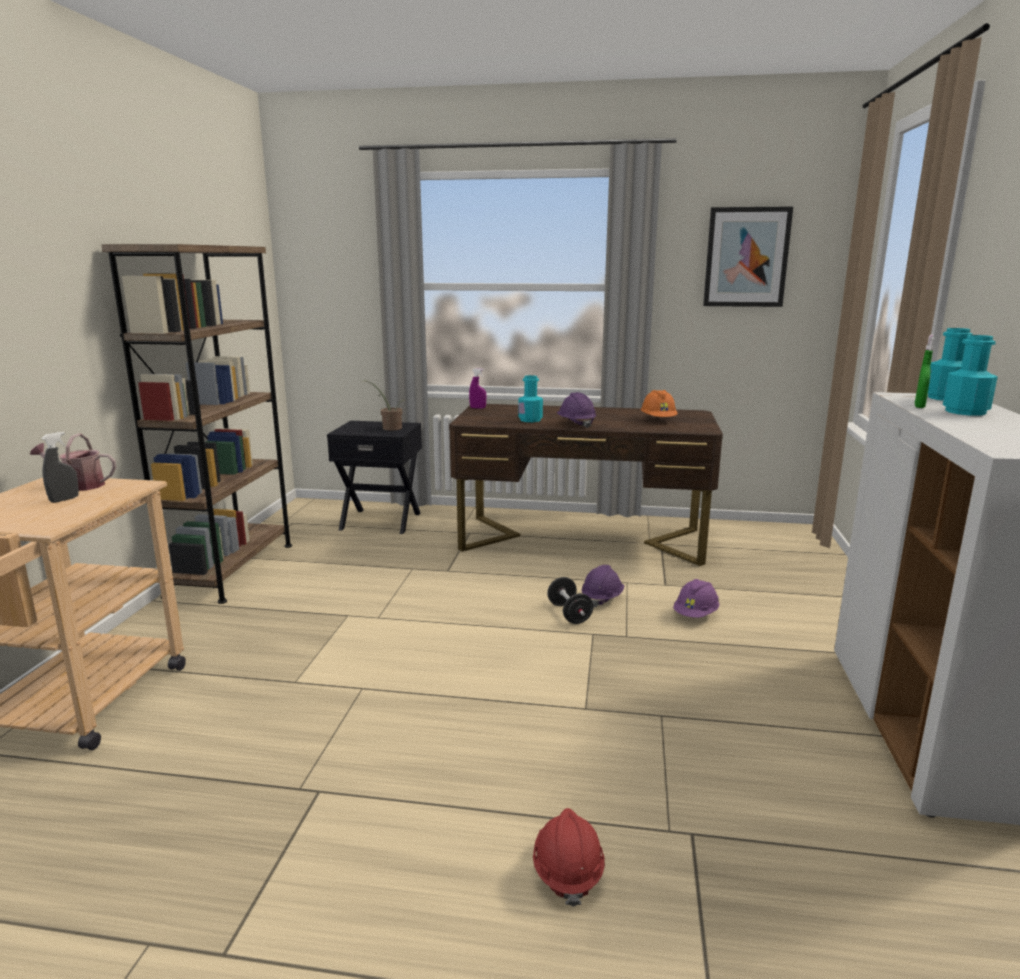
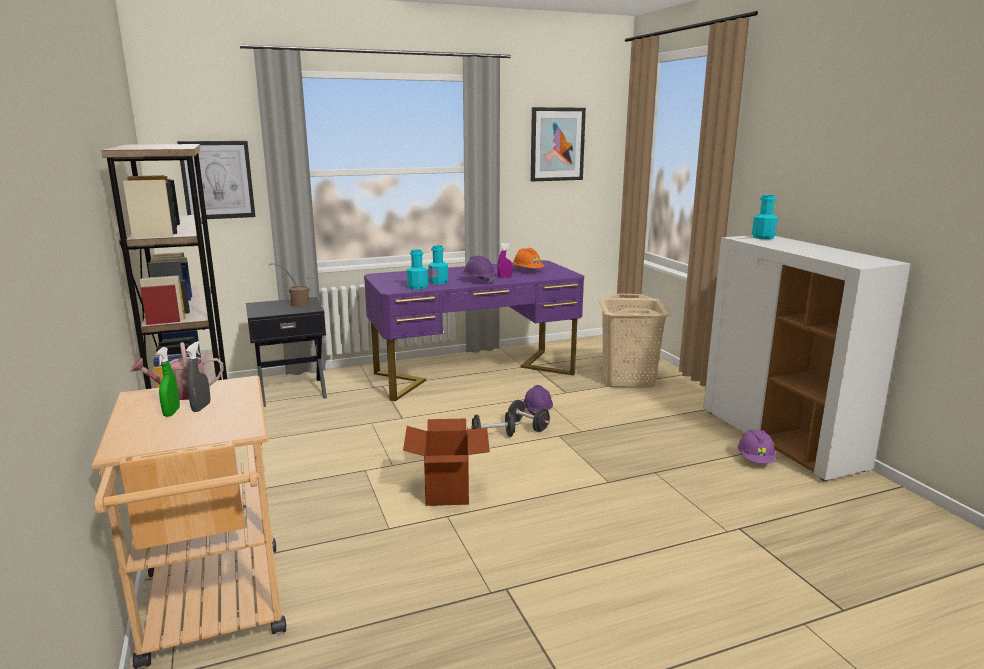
camera: 30 degrees left, 0 degrees up
brown desk [449,404,723,566] -> purple desk [364,260,584,401]
purple spray bottle [469,368,486,409] -> purple spray bottle moved to [497,243,512,278]
red hard hat [533,808,605,907] -> none
purple hard hat [673,579,719,618] -> purple hard hat moved to [738,429,776,463]
green spray bottle [915,334,934,408] -> green spray bottle moved to [156,347,180,417]
turquoise bottle [943,335,998,416] -> turquoise bottle moved to [407,249,428,290]
none -> picture [177,141,255,219]
none -> cardboard box [403,418,490,506]
none -> black dumbbell [467,412,519,437]
none -> beige laundry basket [599,294,671,388]

